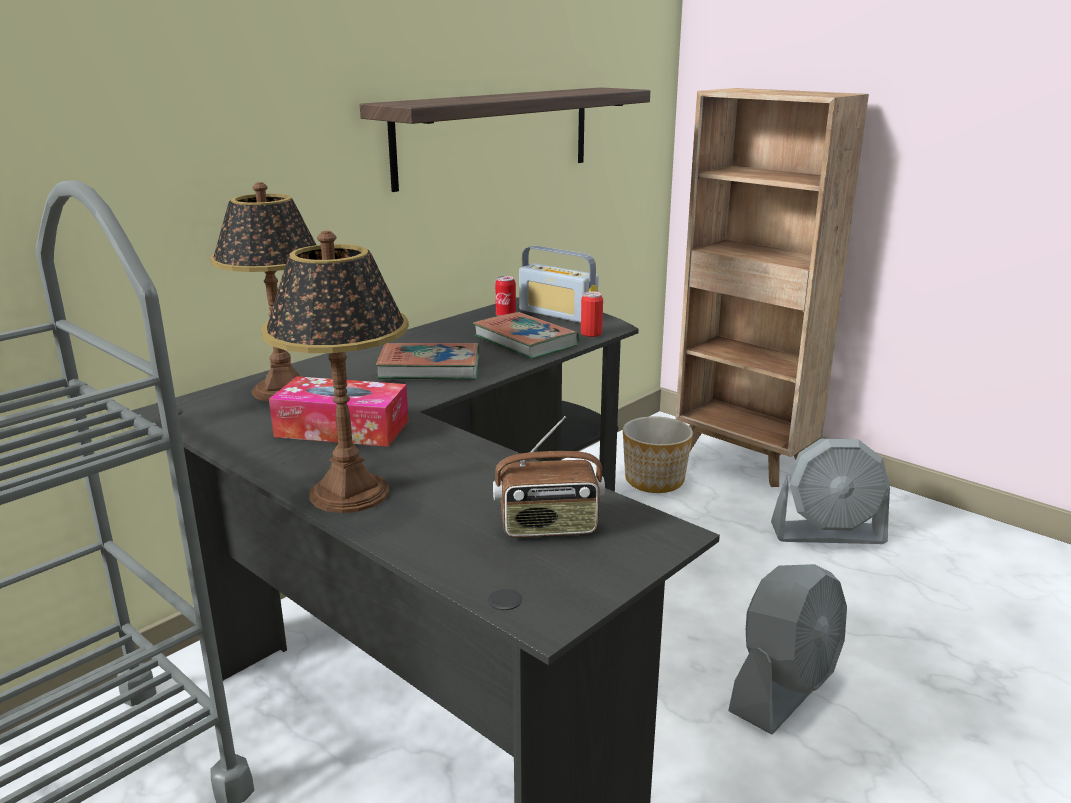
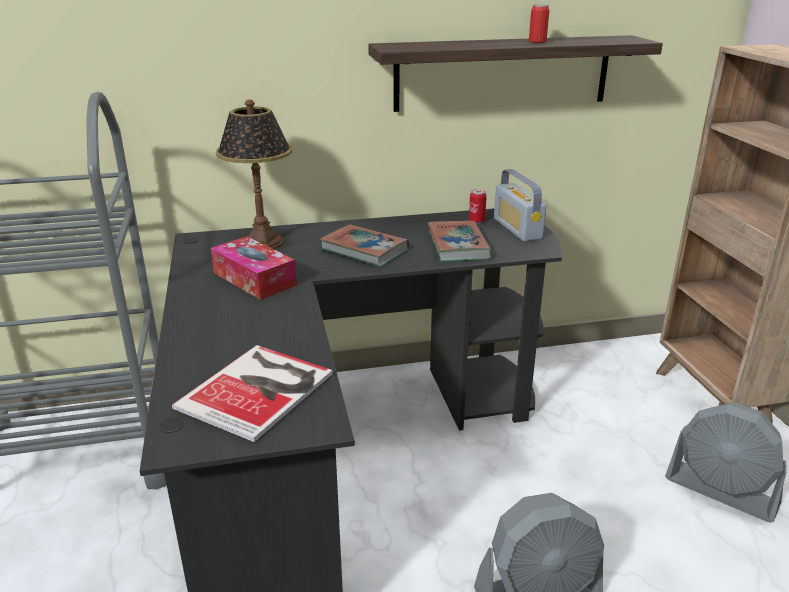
camera: 35 degrees right, 5 degrees up
table lamp [261,231,409,513] -> none
radio [493,416,605,537] -> book [172,345,333,442]
can [581,291,603,337] -> can moved to [529,4,550,43]
planter [623,416,693,493] -> none

